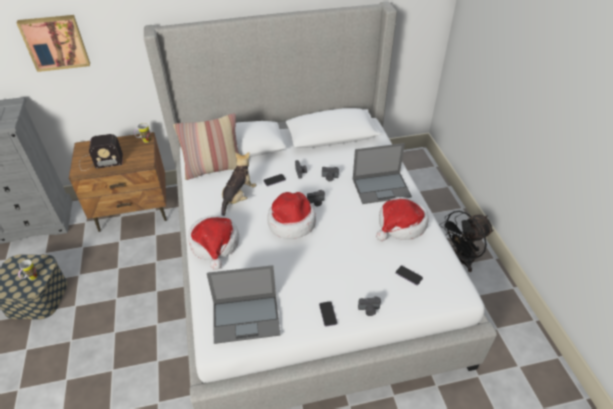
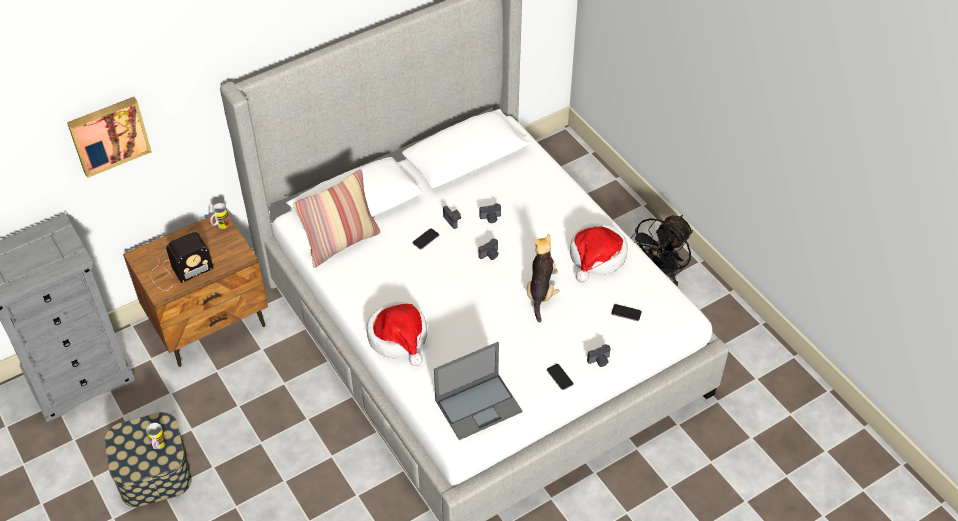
camera: 20 degrees left, 5 degrees up
plush toy [221,152,256,216] -> plush toy moved to [527,234,560,323]
hat [268,192,316,239] -> none
laptop [353,143,412,204] -> none

